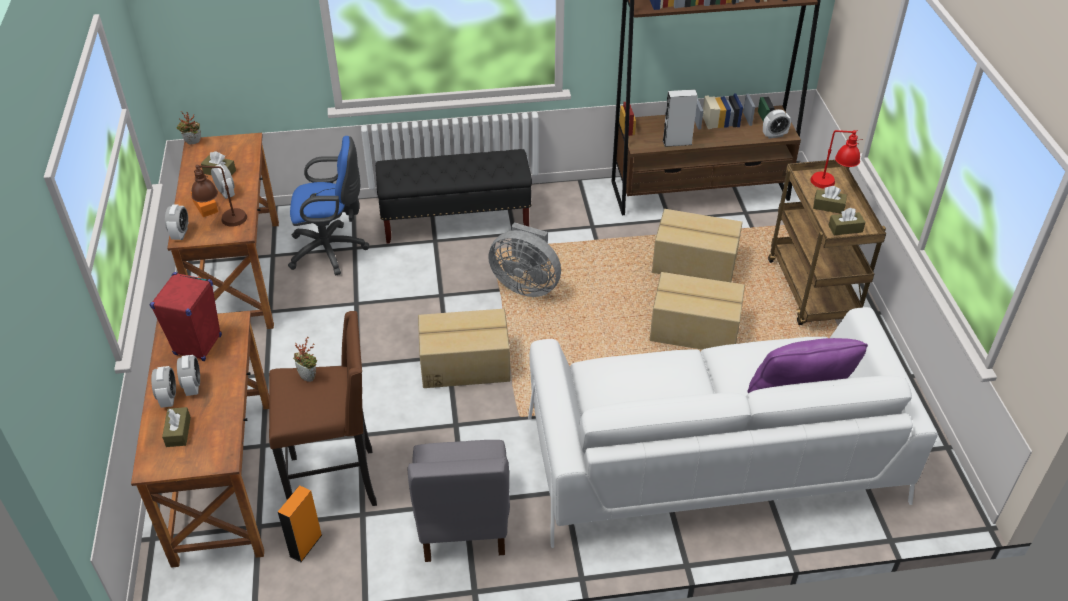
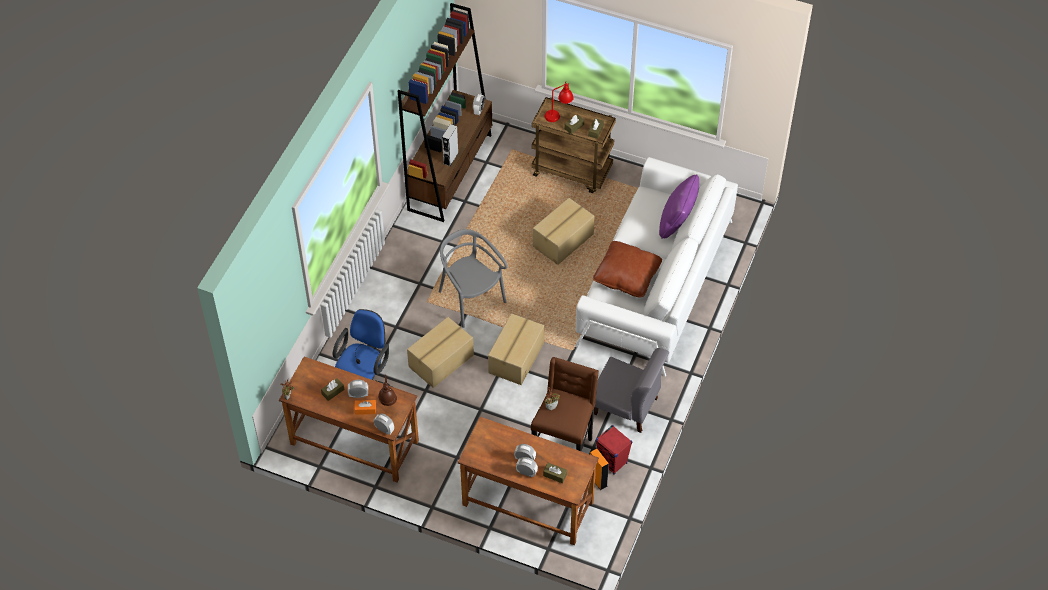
camera: 60 degrees left, 10 degrees up
red speaker [149,272,222,361] -> red speaker moved to [596,425,632,474]
black bench [376,149,532,244] -> none
grey fan [488,222,561,297] -> grey chair [439,229,508,328]
cardboard box [652,209,743,282] -> cardboard box moved to [407,317,474,388]
none -> brown pillow [593,241,662,297]

